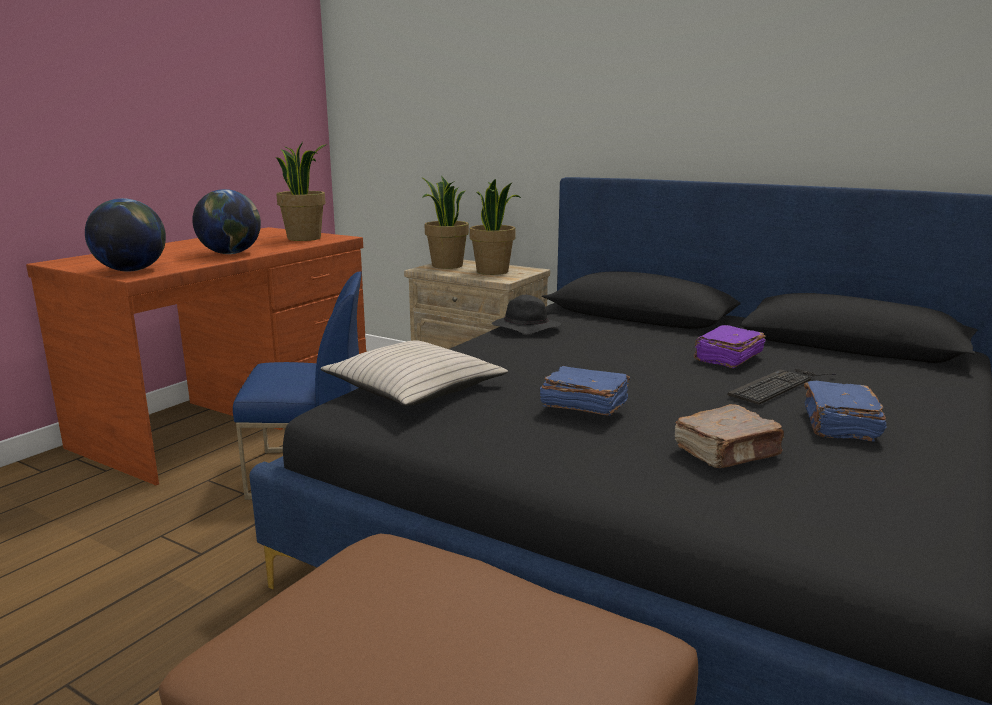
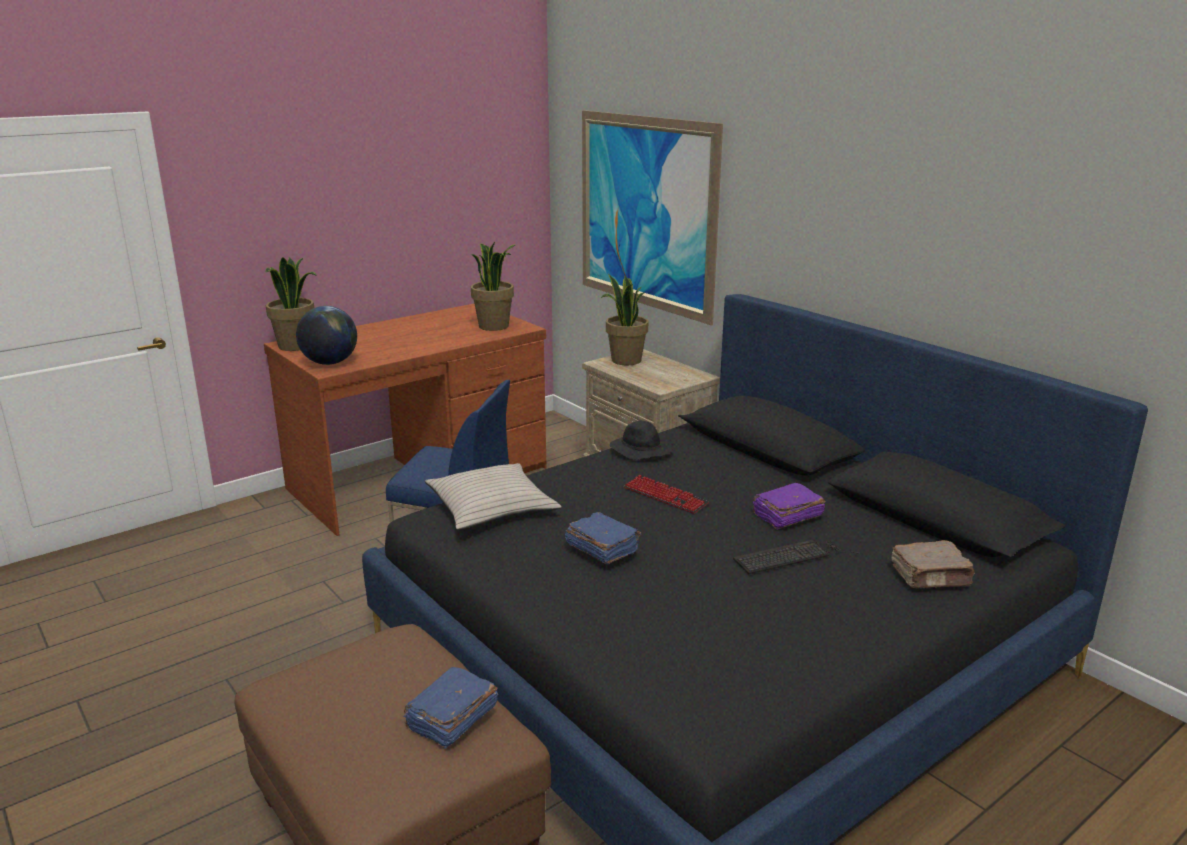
camera: 20 degrees right, 5 degrees up
globe [192,189,261,254] -> none
potted plant [470,179,521,275] -> potted plant moved to [265,257,317,351]
brown book [674,404,784,468] -> brown book moved to [891,540,975,588]
blue book [804,381,887,442] -> blue book moved to [404,667,498,749]
none -> picture [582,110,723,326]
none -> keyboard [624,475,709,514]

